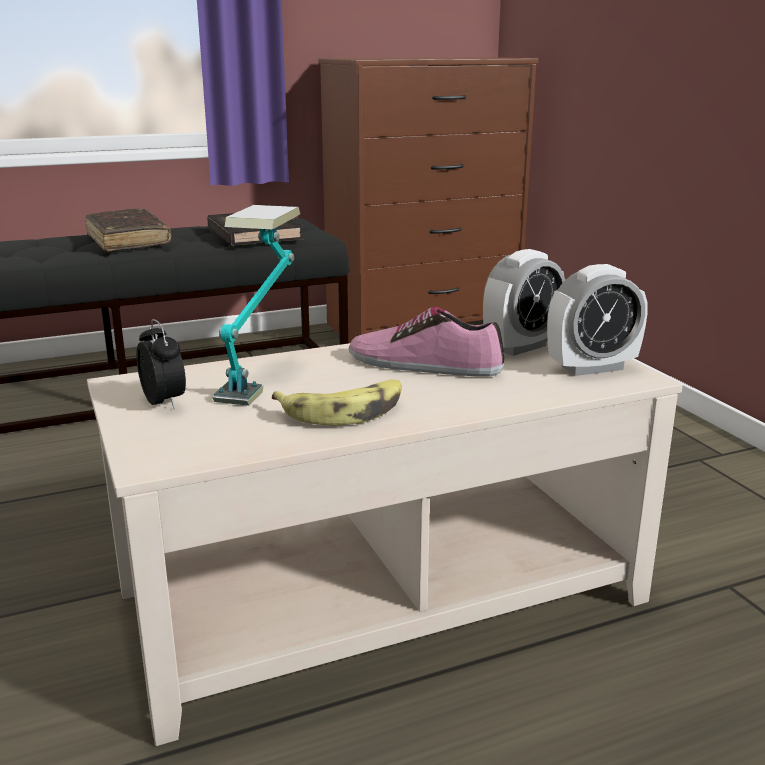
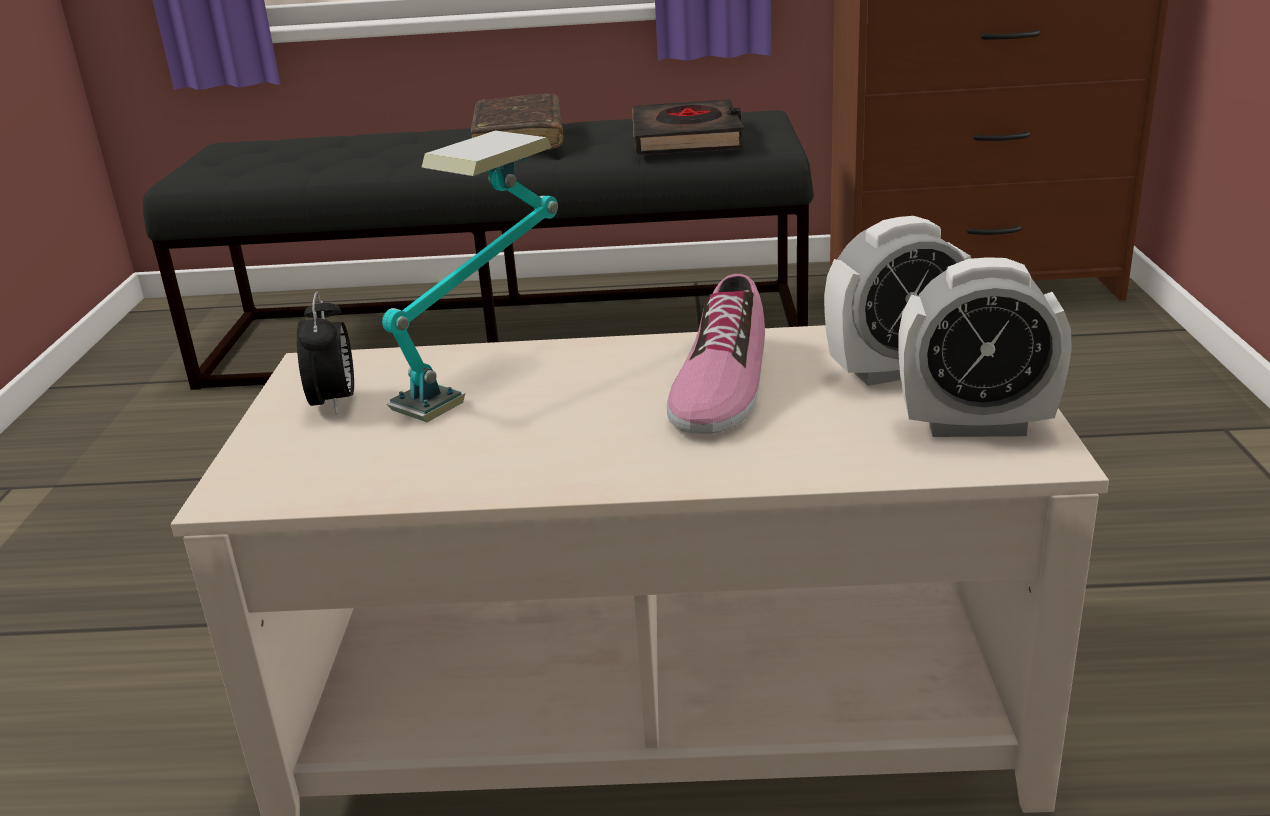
camera: 25 degrees right, 5 degrees up
banana [272,380,402,425] -> none
shoe [349,307,504,377] -> shoe turned 120 degrees counterclockwise [667,273,765,434]

